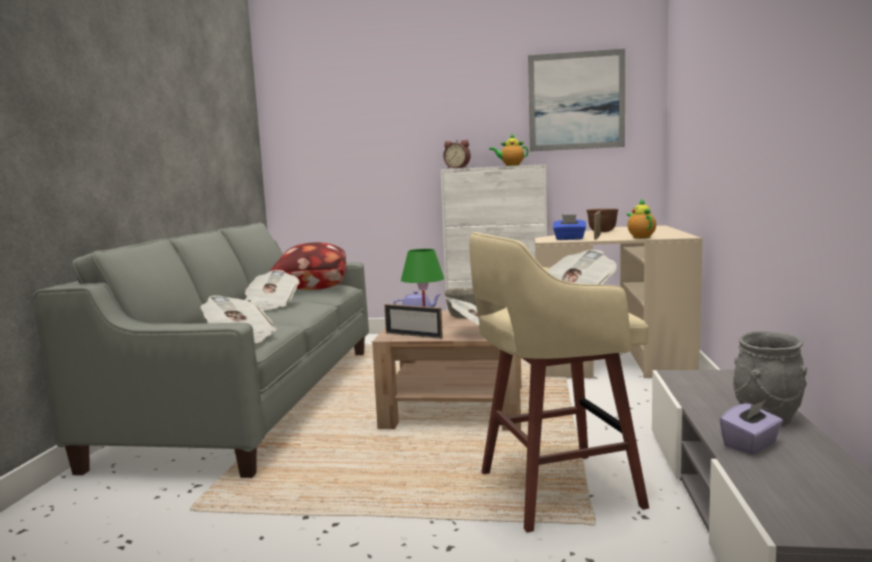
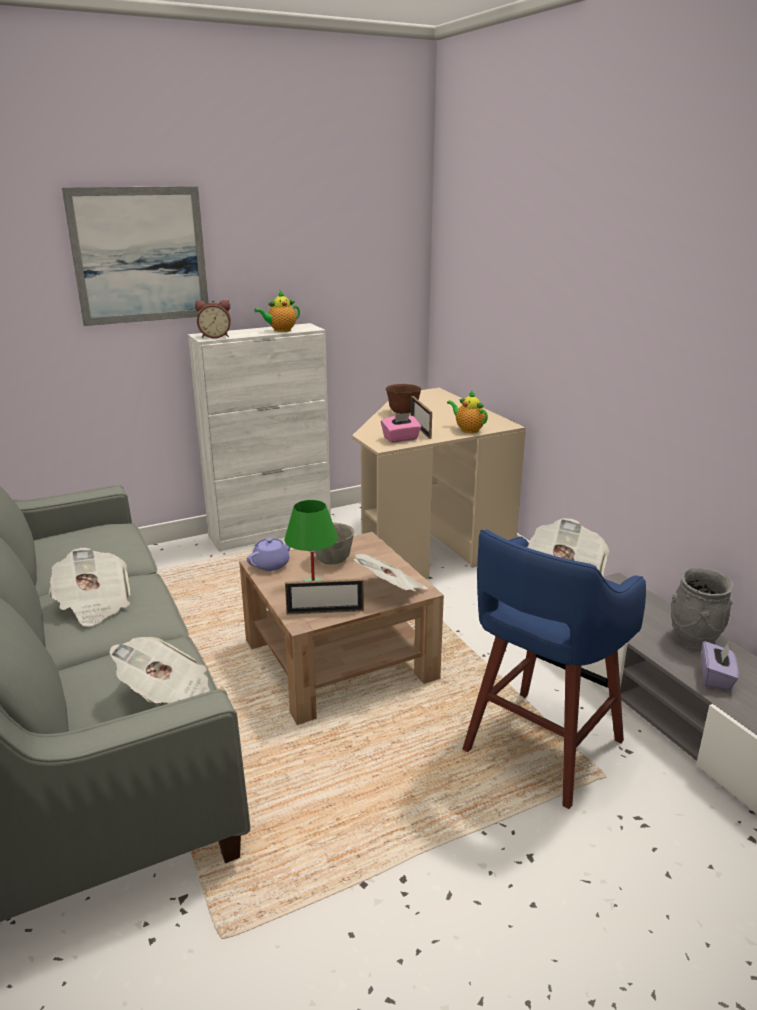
camera: 35 degrees left, 15 degrees up
pillow [269,242,346,290] -> none
beige stool [469,232,649,533] -> blue stool [462,530,646,809]
picture [528,49,625,152] -> picture moved to [62,186,209,326]
blue tissue box [553,214,586,240] -> pink tissue box [381,413,421,443]

